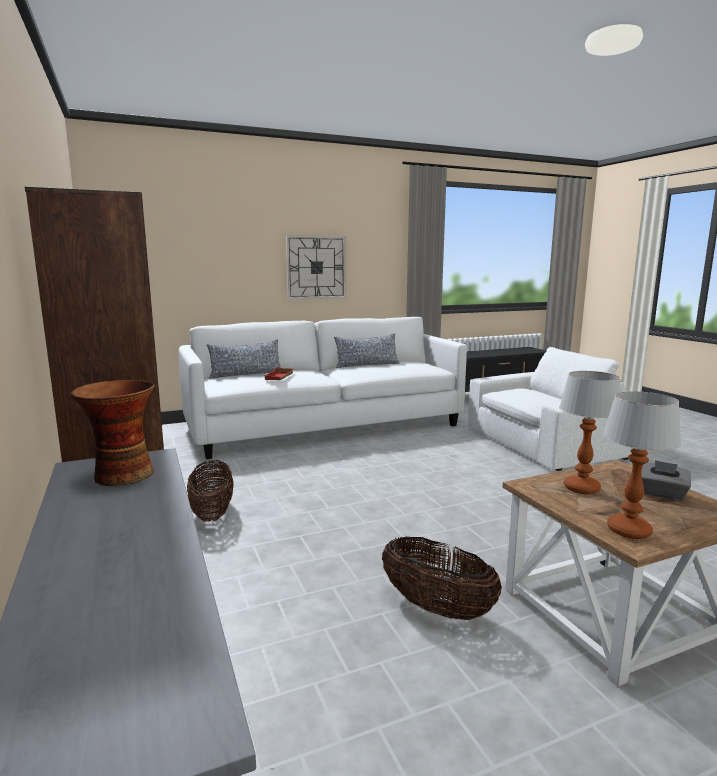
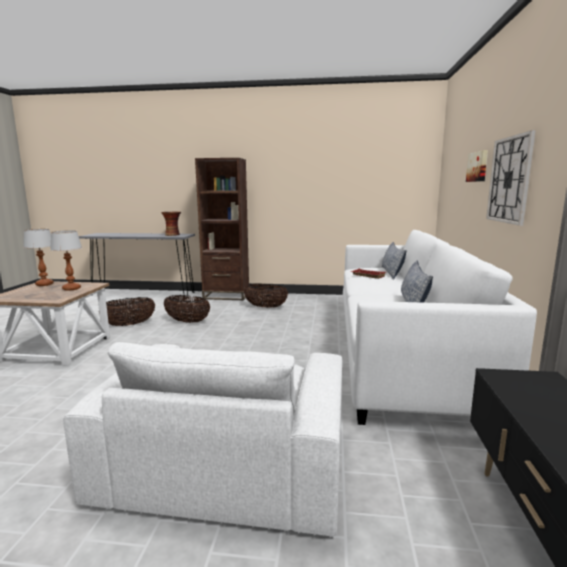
camera: 120 degrees right, 0 degrees up
grey tissue box [641,460,691,501] -> none
none -> basket [163,295,210,323]
none -> picture [466,150,488,182]

